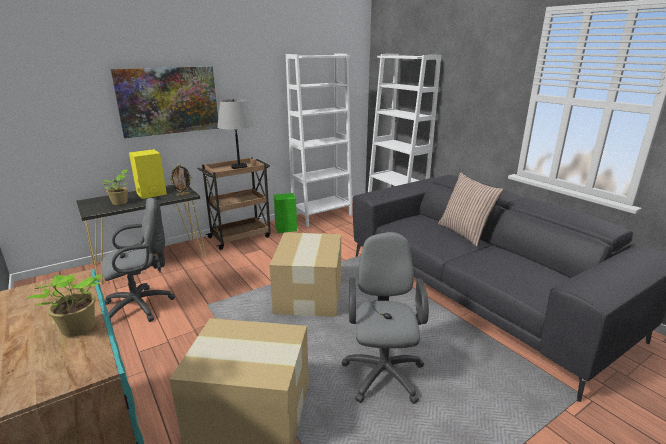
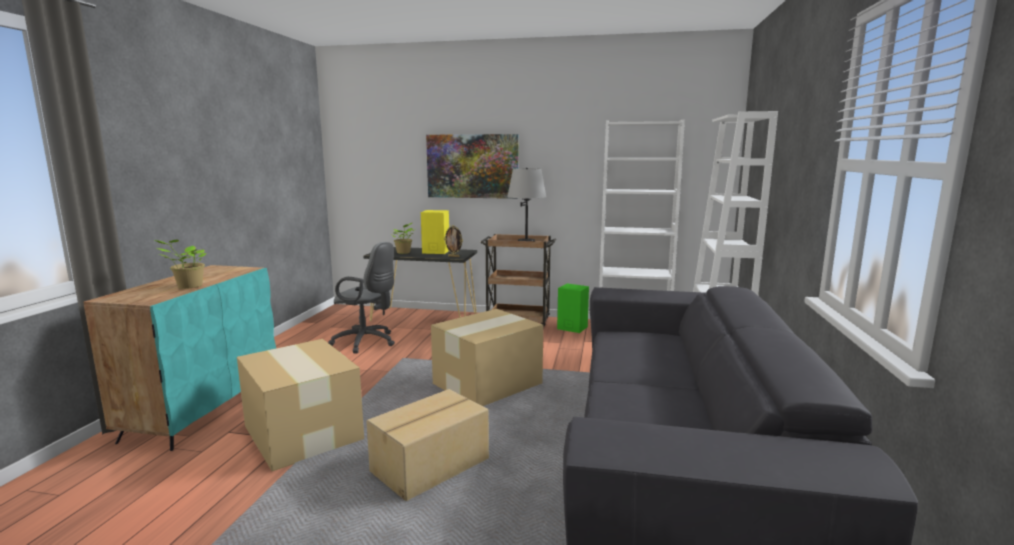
camera: 45 degrees right, 10 degrees down
grey office chair [341,232,429,404] -> cardboard box [366,389,489,501]
pillow [438,172,504,247] -> none

